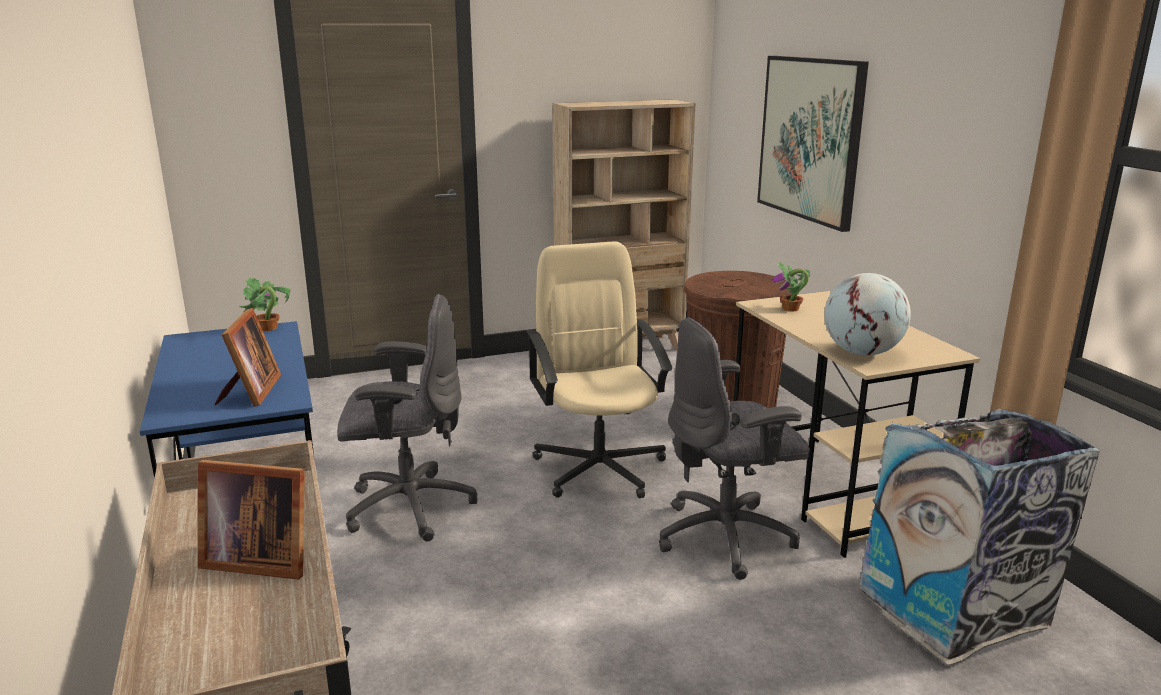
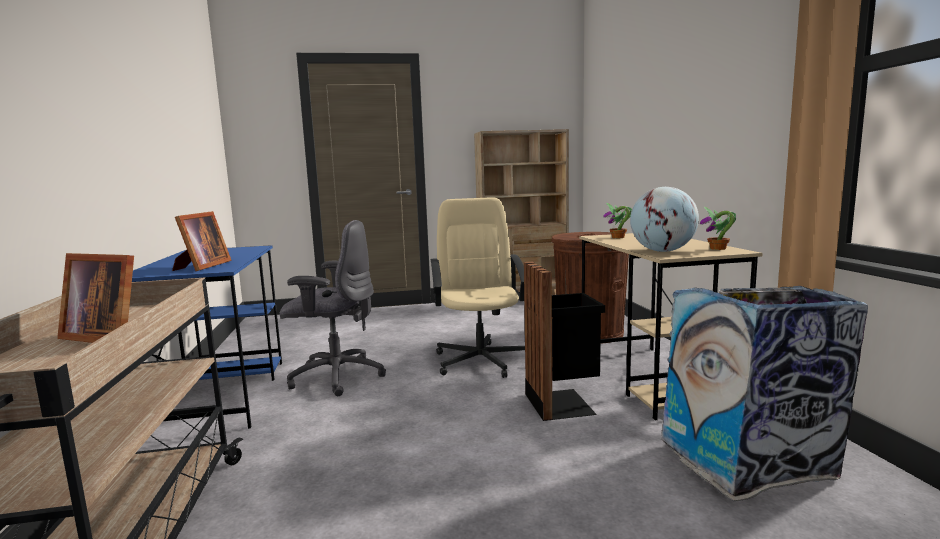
camera: 10 degrees right, 10 degrees down
potted plant [239,278,290,331] -> potted plant moved to [700,206,736,250]
grey office chair [659,318,810,580] -> black trash can [524,262,605,421]
picture [757,56,869,232] -> none

